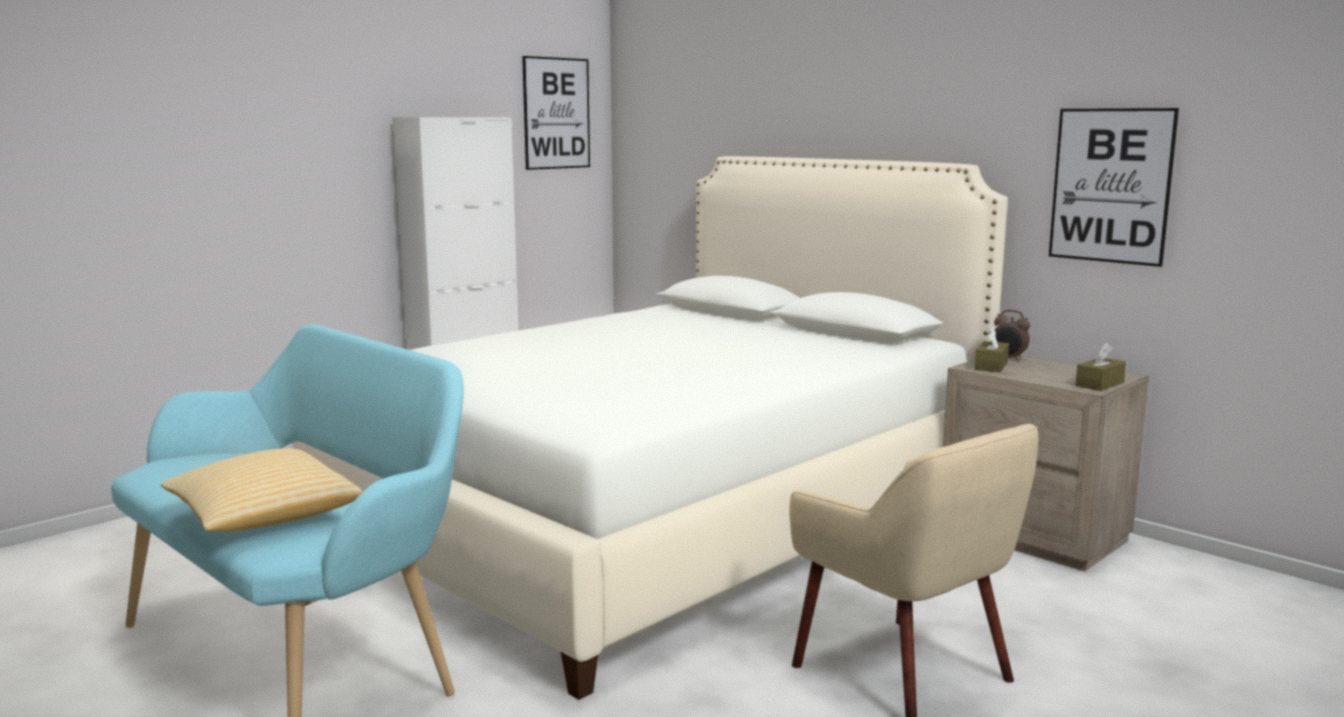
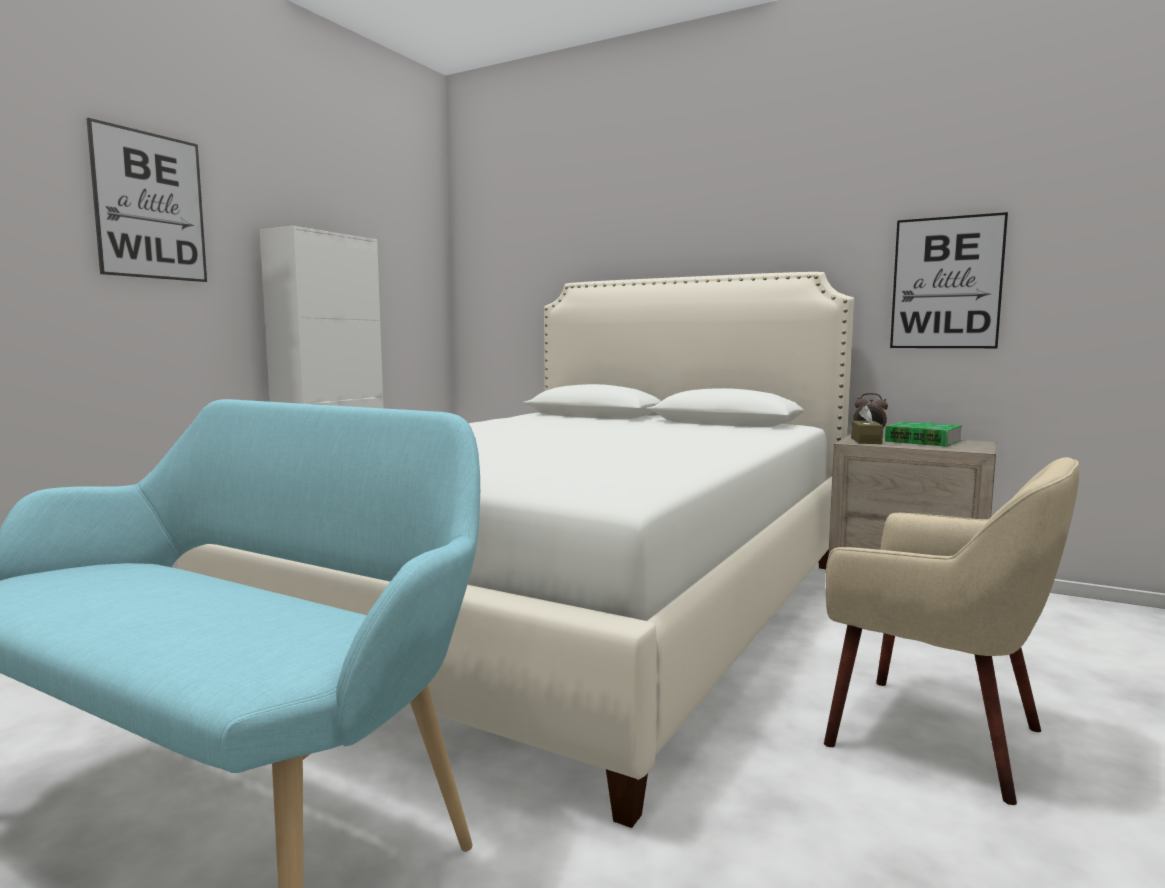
camera: 15 degrees left, 5 degrees down
pillow [161,448,363,532] -> none
picture [522,56,590,170] -> picture moved to [86,118,207,282]
brown tissue box [1075,343,1126,391] -> none
none -> book [885,421,963,447]

